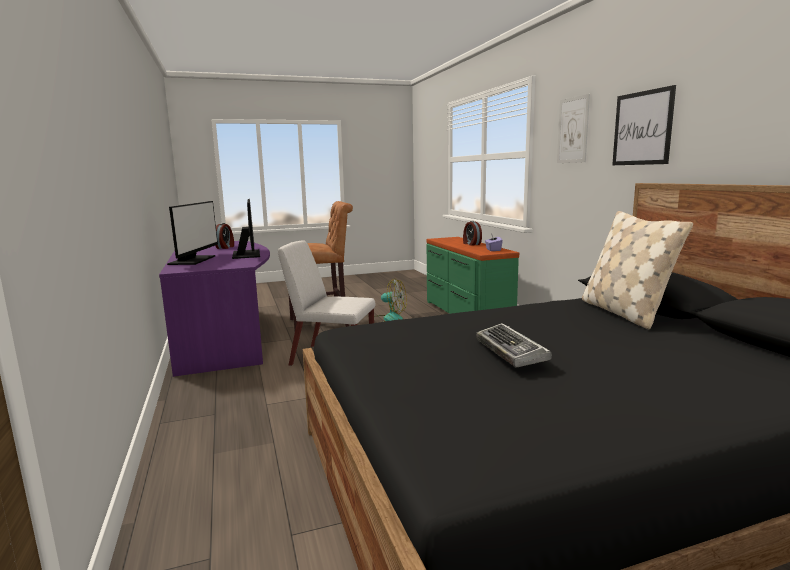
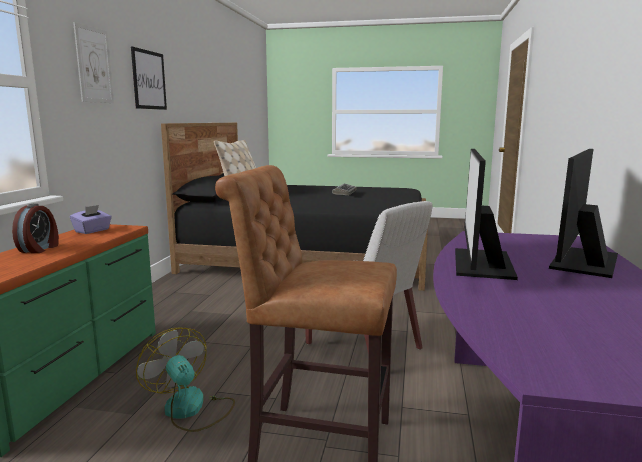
camera: 150 degrees left, 0 degrees up
alarm clock [215,223,234,249] -> none

